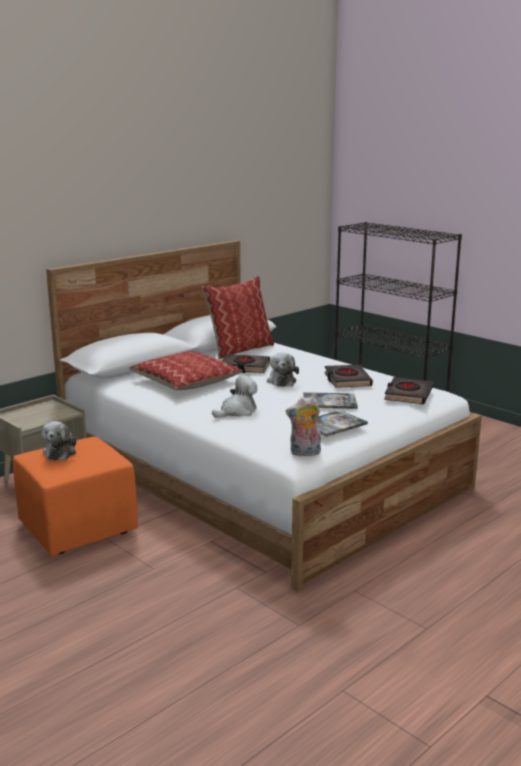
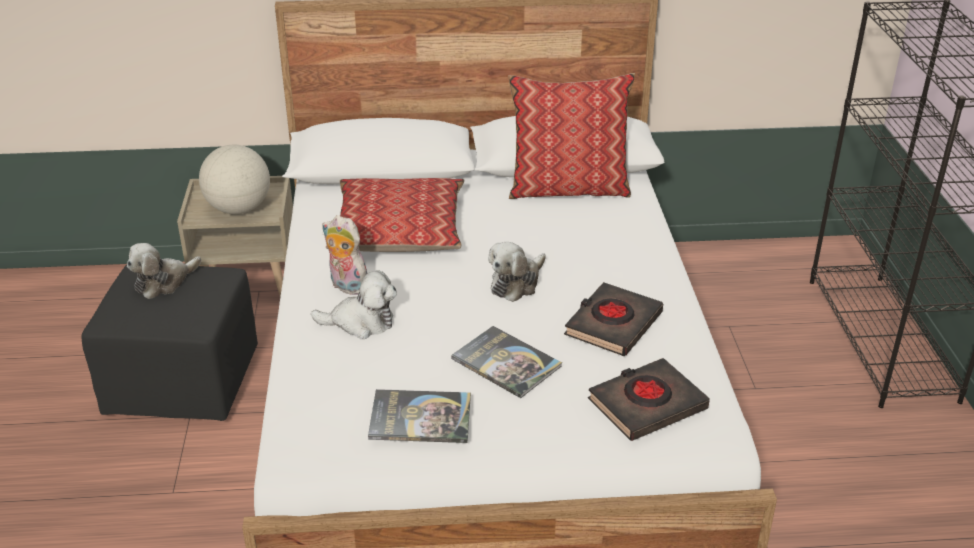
camera: 40 degrees right, 15 degrees up
orange ottoman [13,437,138,556] -> black ottoman [81,265,258,421]
black book [222,354,270,373] -> none
plush toy [286,396,321,456] -> plush toy moved to [322,215,367,295]
none -> globe [199,145,270,214]

